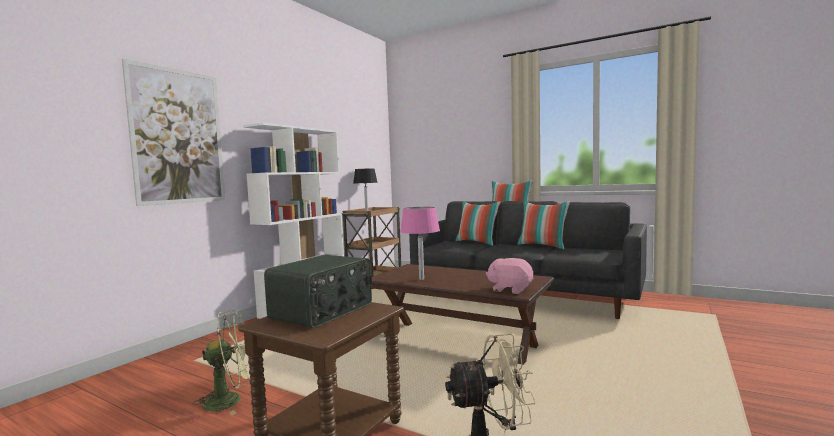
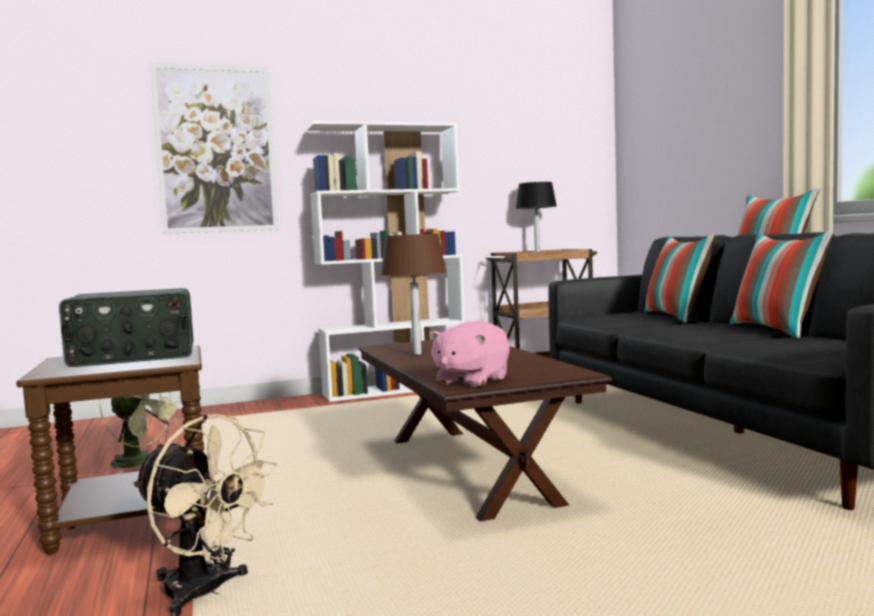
camera: 40 degrees right, 0 degrees up
pink table lamp [400,207,440,280] -> brown table lamp [381,234,447,355]
pink plush toy [486,258,534,294] -> pink plush toy turned 120 degrees counterclockwise [429,321,510,387]

